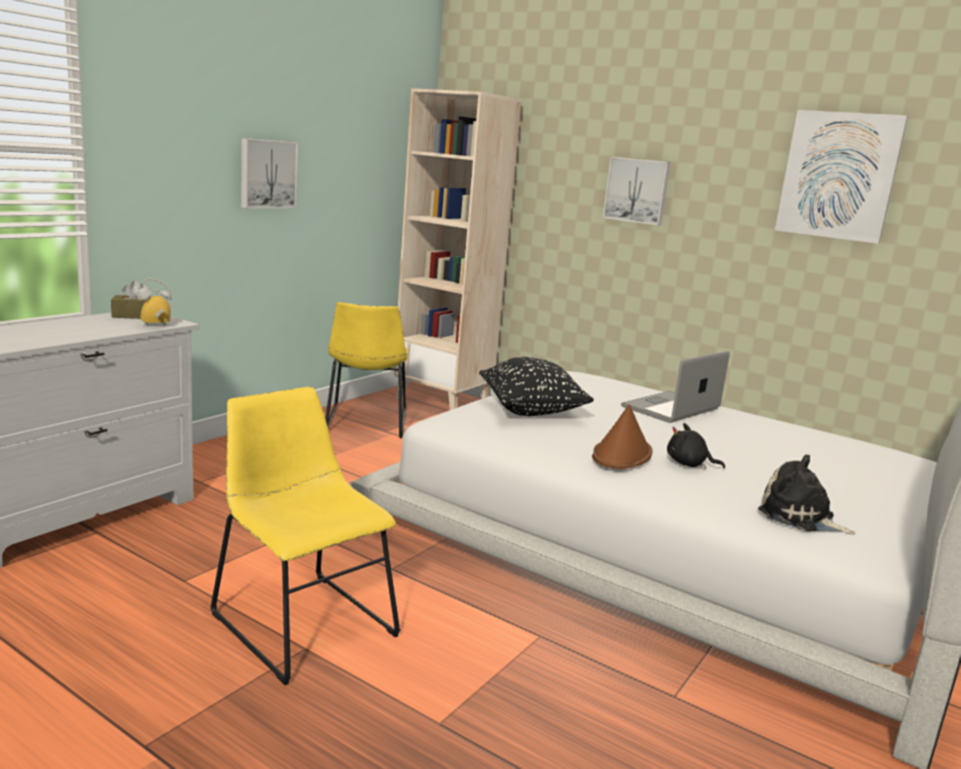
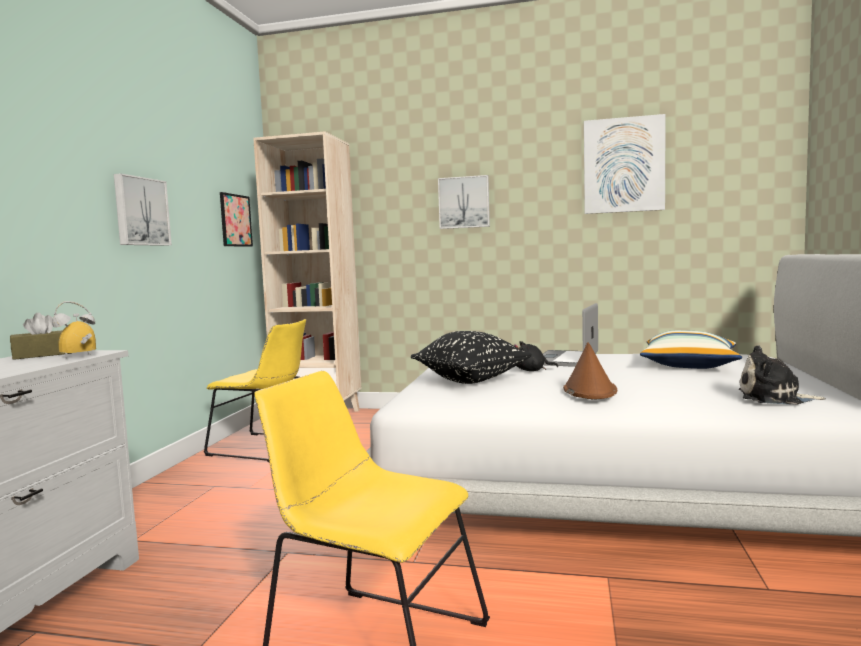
camera: 20 degrees left, 10 degrees down
yellow chair [325,302,408,438] -> yellow chair turned 45 degrees counterclockwise [204,319,306,462]
black plush toy [667,423,725,469] -> black plush toy moved to [514,341,558,371]
none -> picture [220,192,253,247]
none -> pillow [640,330,742,369]

